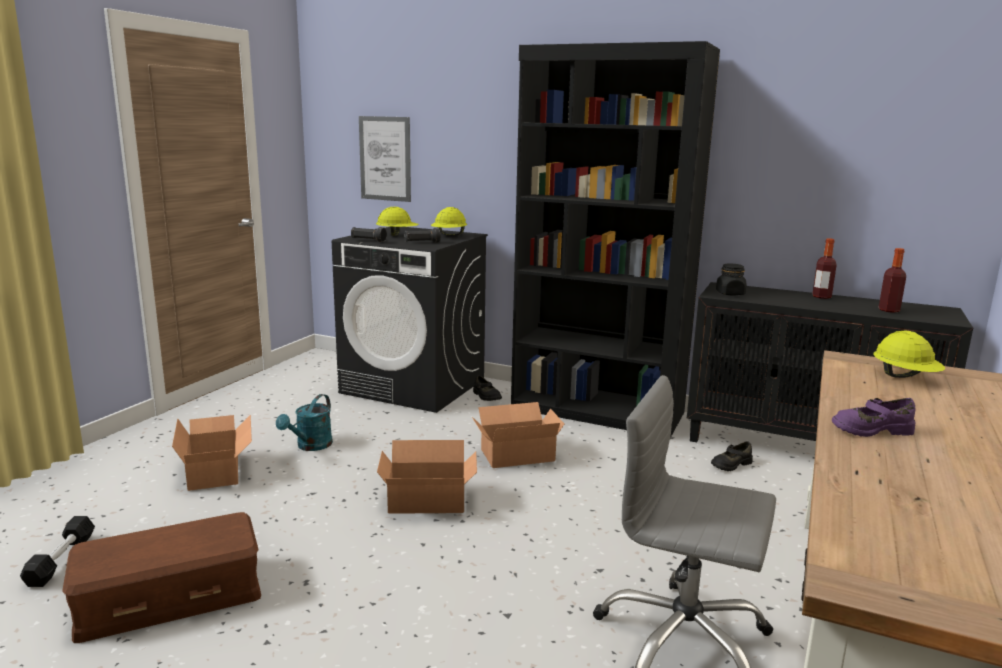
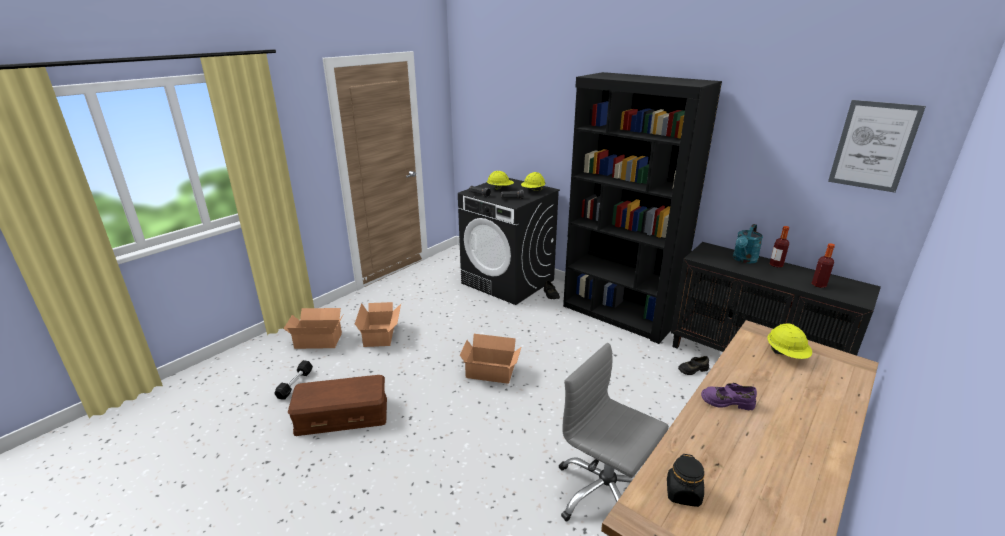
camera: 15 degrees right, 10 degrees up
turquoise watering can [276,394,333,451] -> turquoise watering can moved to [733,224,763,264]
picture [359,116,411,202] -> picture moved to [828,100,926,193]
cardboard box [472,402,564,468] -> cardboard box moved to [283,308,343,349]
black jar [716,263,747,296] -> black jar moved to [667,454,705,507]

